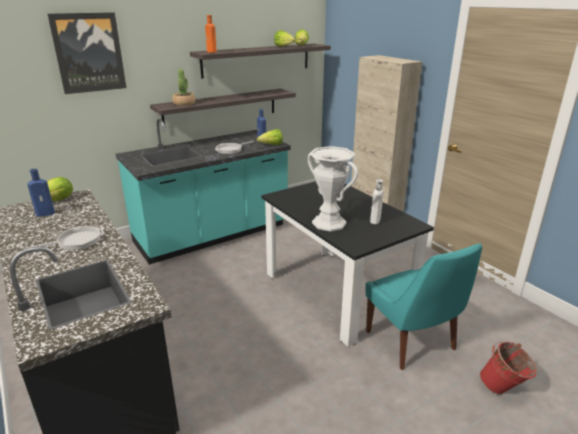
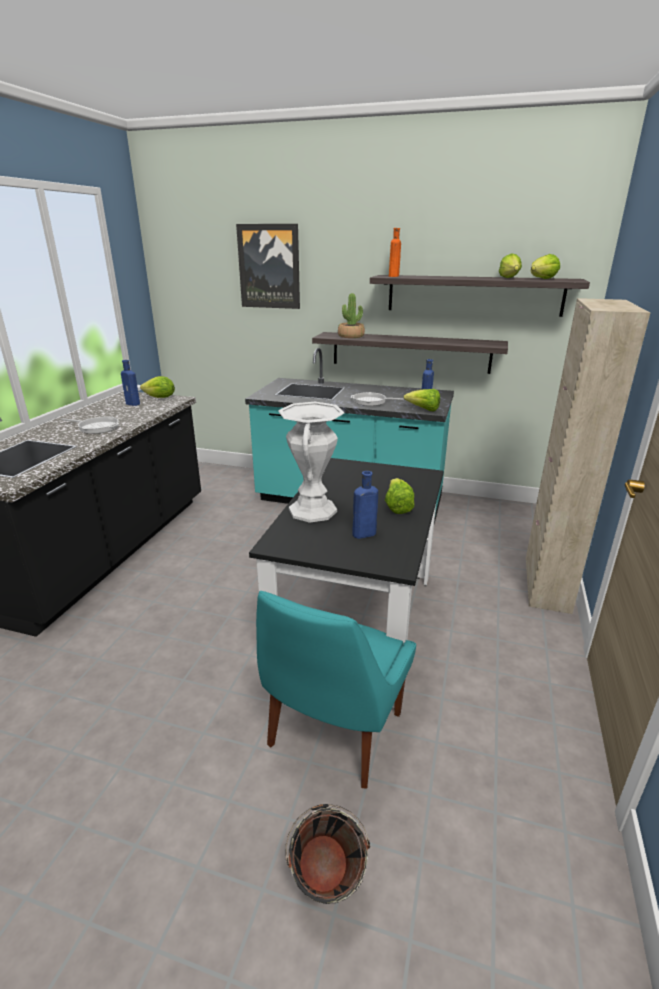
camera: 50 degrees right, 0 degrees up
white bottle [370,179,384,224] -> blue bottle [352,471,378,539]
red bucket [480,341,537,395] -> black bucket [286,804,370,904]
none -> lettuce [385,478,414,514]

